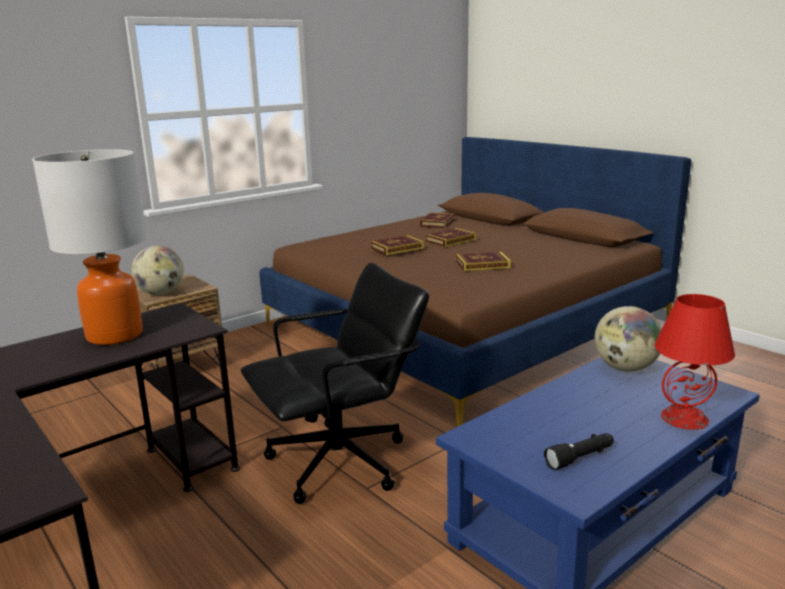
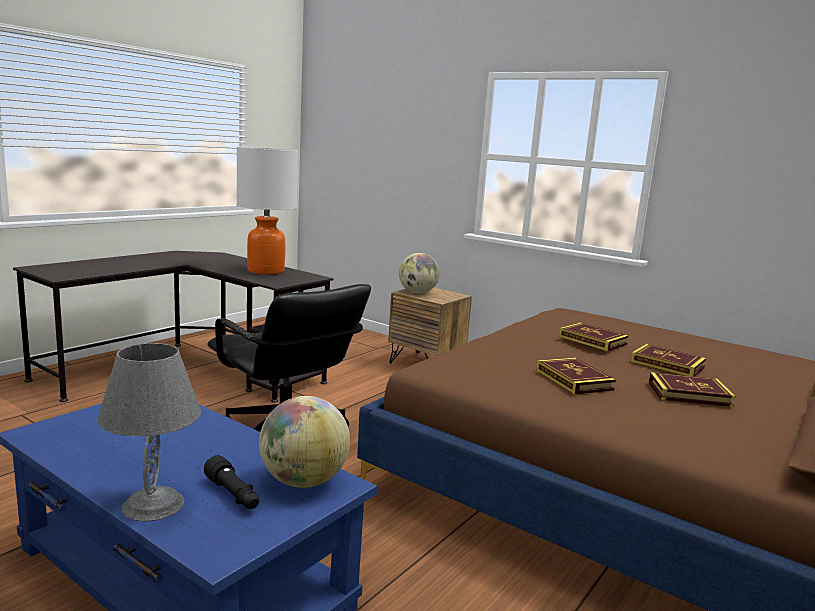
camera: 75 degrees right, 5 degrees down
book [419,212,455,228] -> book moved to [649,372,735,407]
black flashlight [544,433,614,470] -> black flashlight moved to [204,455,259,509]
red table lamp [655,294,735,430] -> grey table lamp [97,343,201,521]

